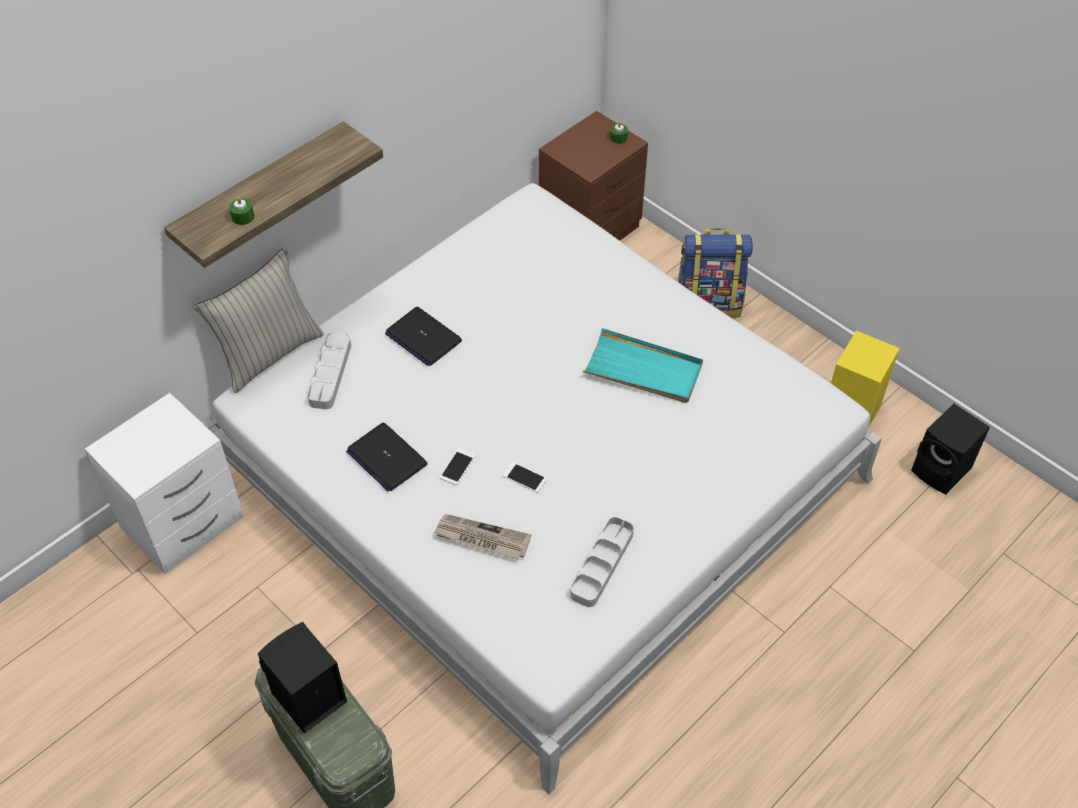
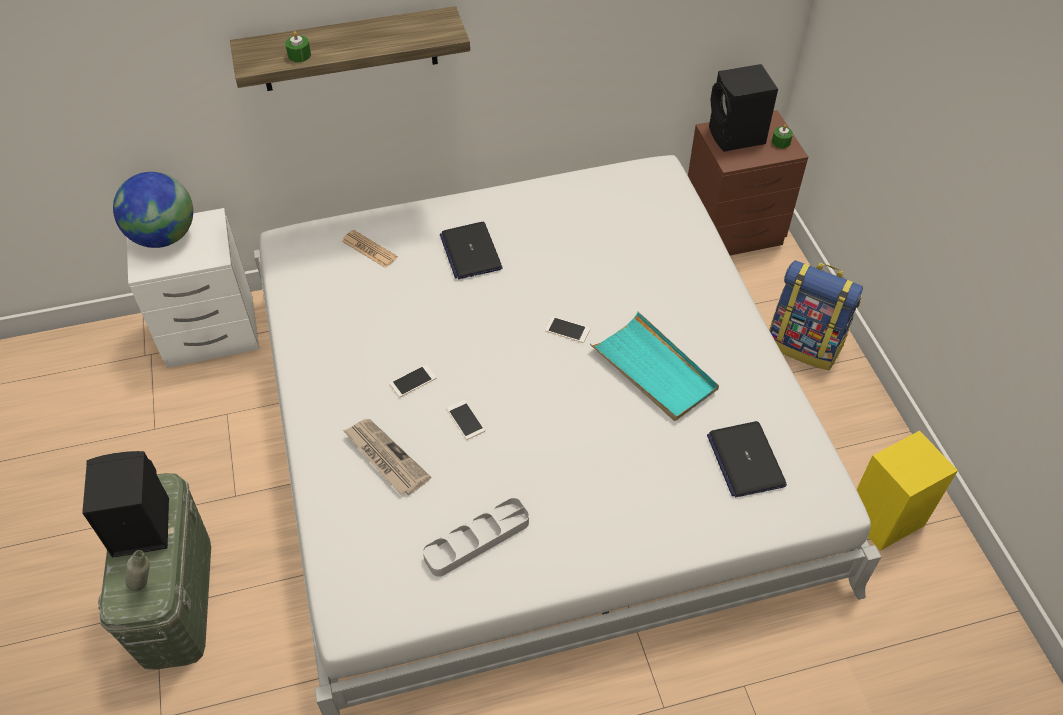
camera: 30 degrees right, 0 degrees up
beige pillow [193,247,324,393] -> none
grey tray [307,332,351,409] -> newspaper [342,230,398,268]
laptop [346,423,428,491] -> laptop moved to [707,421,787,497]
black speaker [911,403,990,494] -> black speaker moved to [709,64,778,152]
none -> globe [113,172,193,248]
none -> grey bottle [125,550,150,591]
none -> phone [545,317,590,343]

